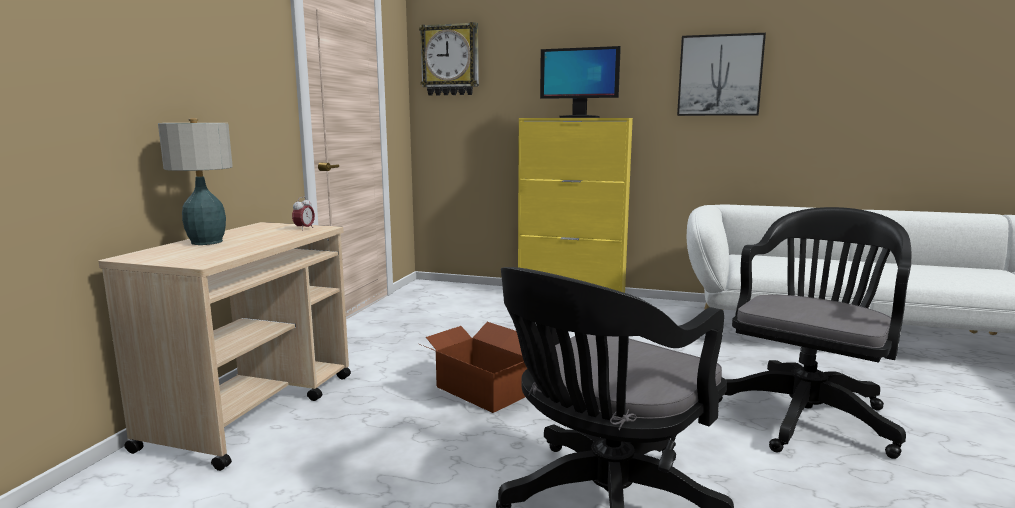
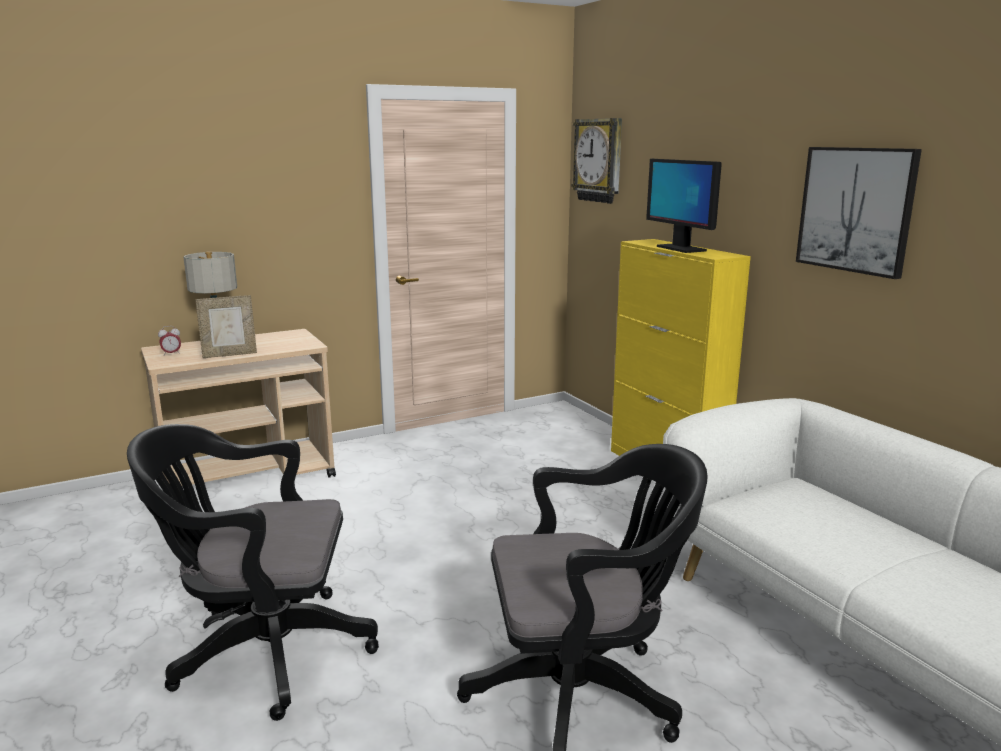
camera: 45 degrees right, 5 degrees up
alarm clock [292,197,315,231] -> alarm clock moved to [158,326,181,356]
cardboard box [419,322,527,413] -> none
none -> picture frame [195,295,257,358]

